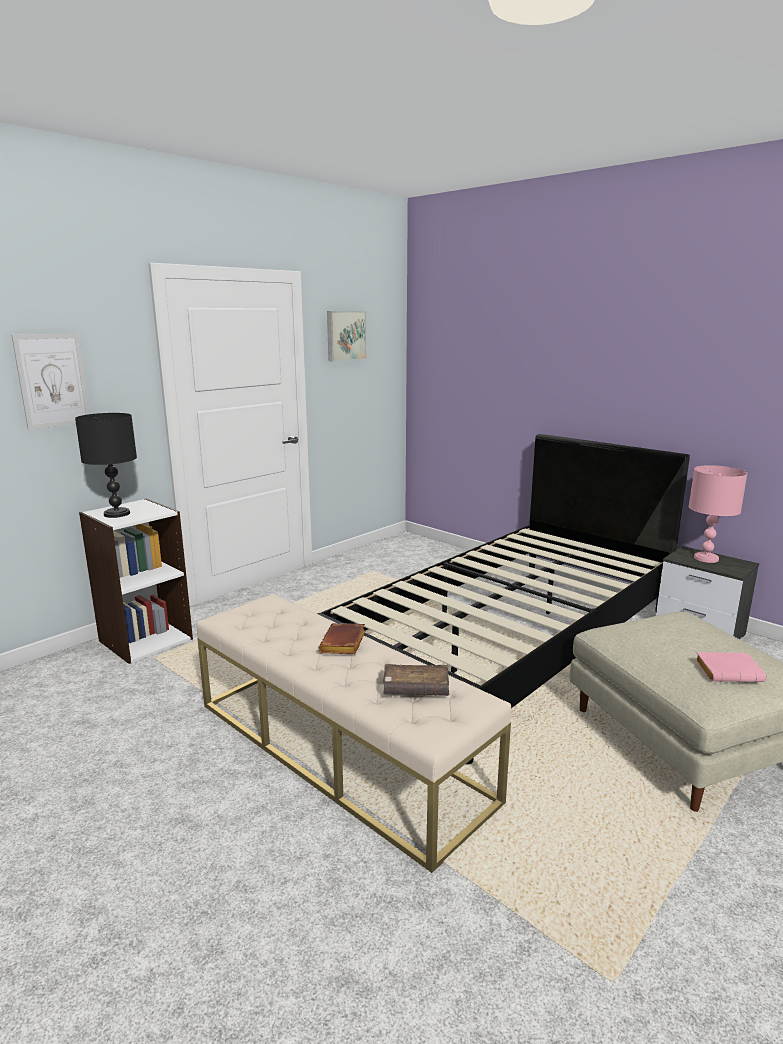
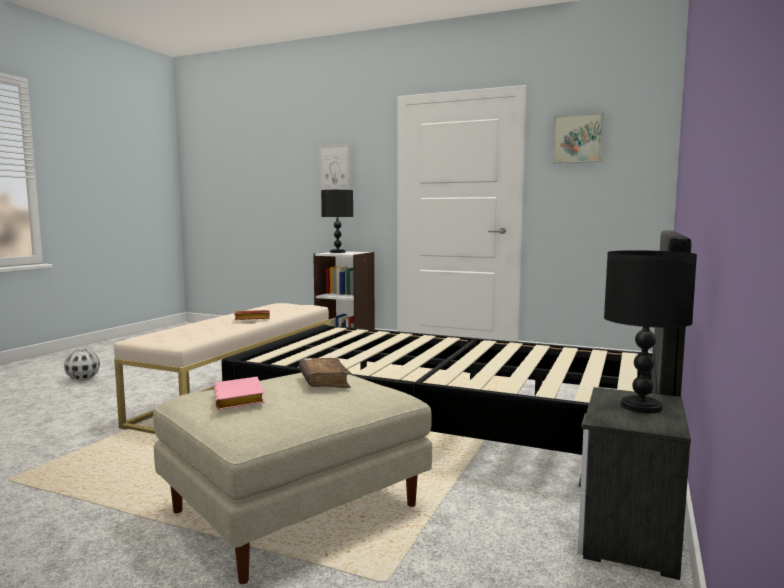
camera: 70 degrees right, 10 degrees down
brown book [383,664,449,696] -> brown book moved to [299,358,351,388]
pink table lamp [688,465,748,563] -> black table lamp [604,250,697,413]
none -> football [64,349,100,381]

